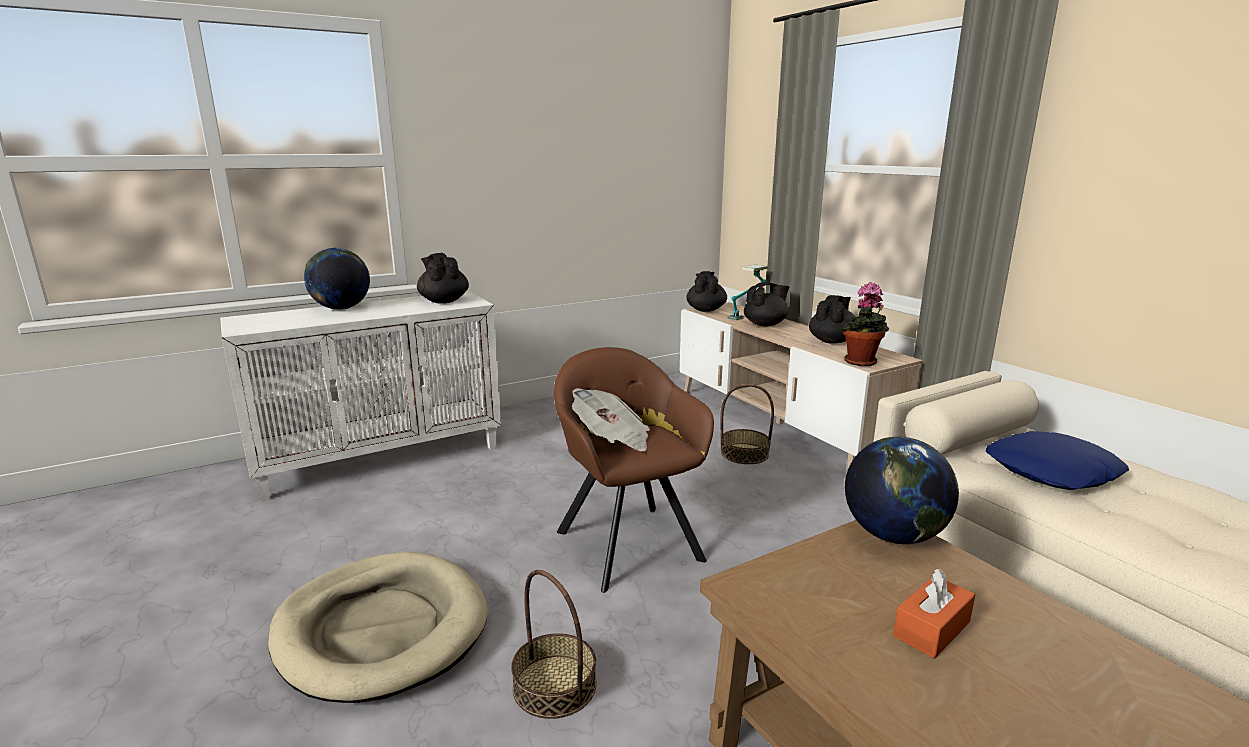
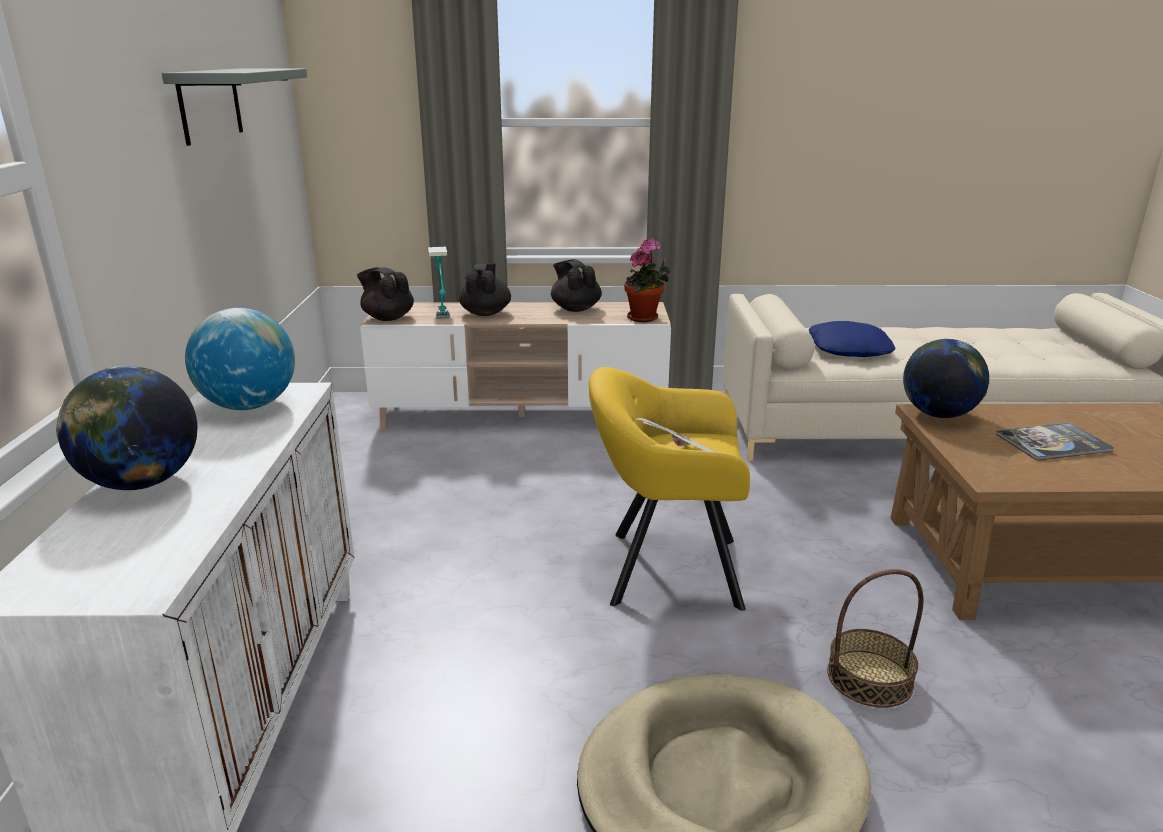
camera: 60 degrees left, 5 degrees up
black teapot [417,253,469,304] -> globe [185,308,295,410]
brown armchair [554,347,714,593] -> yellow armchair [589,367,750,611]
basket [720,384,774,464] -> none
orange tissue box [893,569,975,659] -> book [996,423,1115,461]
none -> grey shelf [162,68,307,146]

